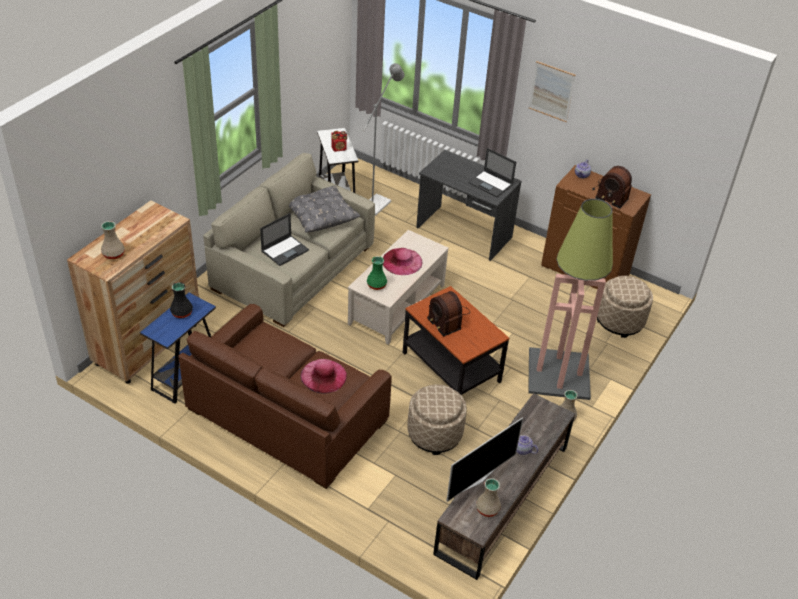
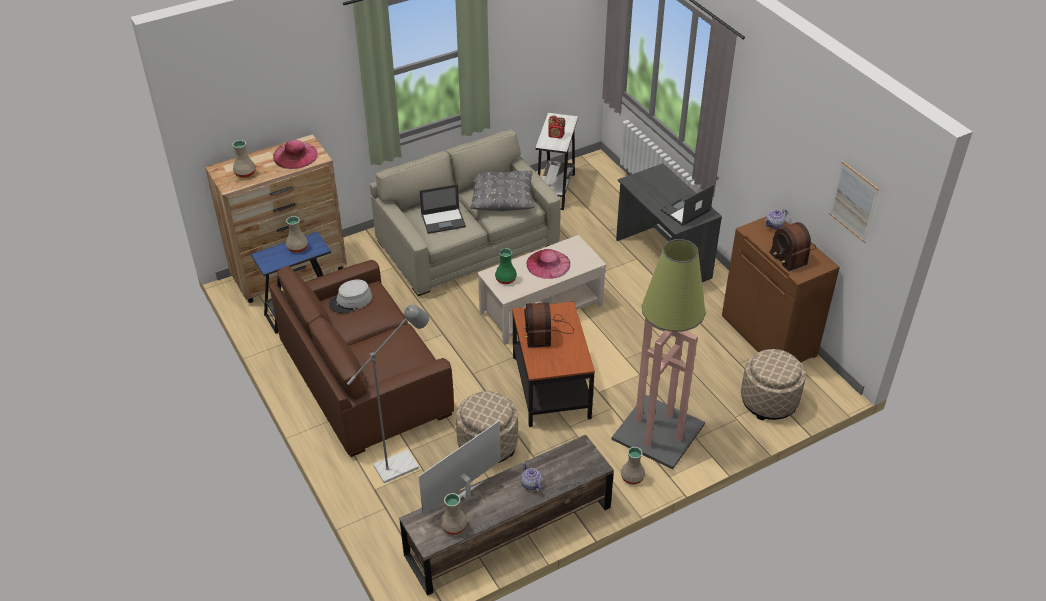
camera: 30 degrees right, 0 degrees up
black vase [170,282,193,318] -> beige vase [286,216,308,253]
pink hat [301,359,347,394] -> pink hat moved to [273,140,318,169]
grey floor lamp [363,63,405,215] -> grey floor lamp moved to [347,305,429,483]
television [446,417,523,502] -> television turned 150 degrees clockwise [419,421,501,516]
laptop [468,148,516,197] -> laptop turned 75 degrees clockwise [661,184,714,226]
picture [529,61,576,122] -> picture moved to [829,161,880,243]
none -> grey hat [329,279,372,313]

